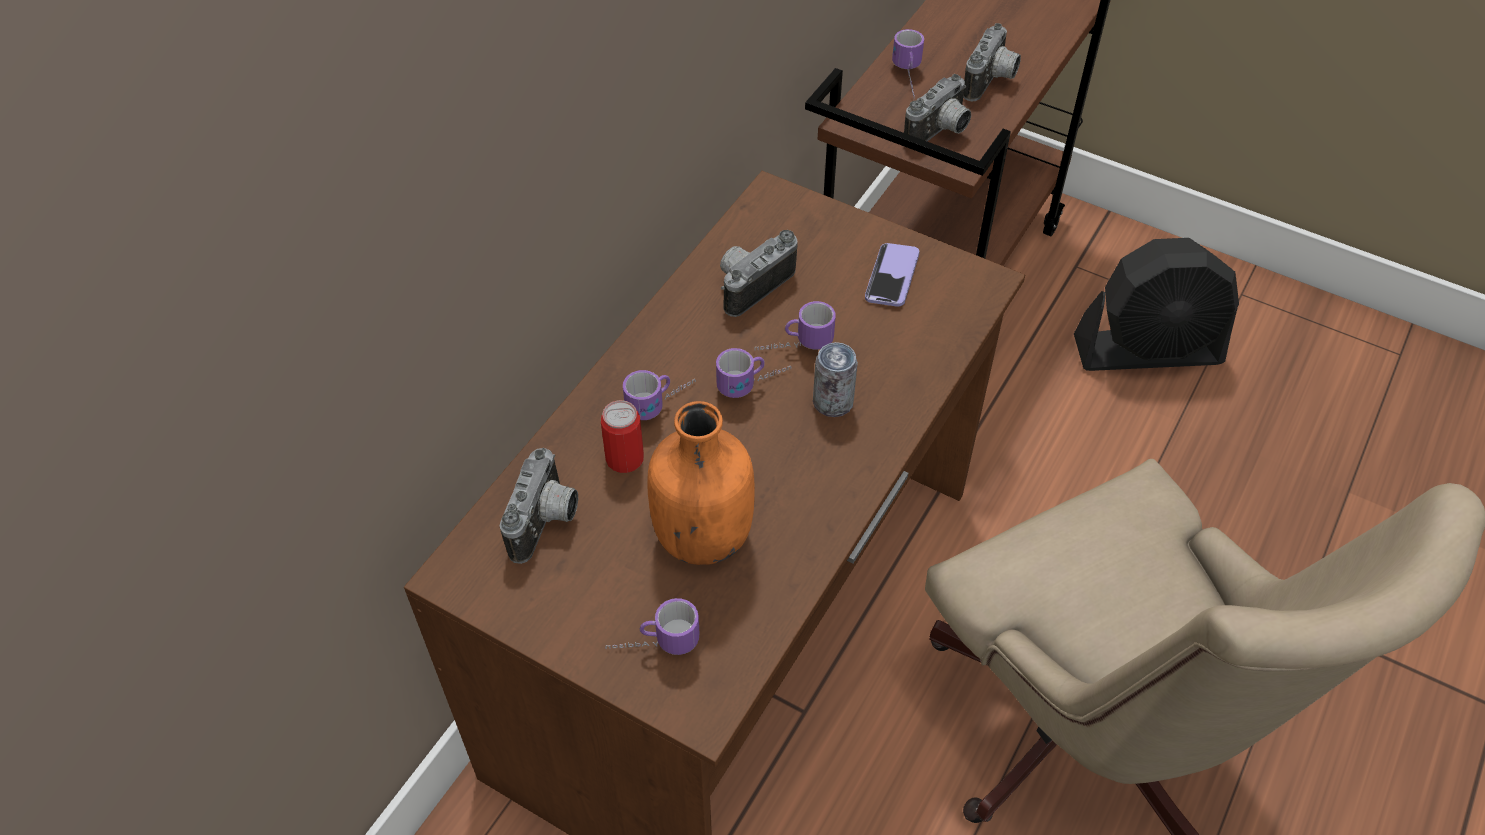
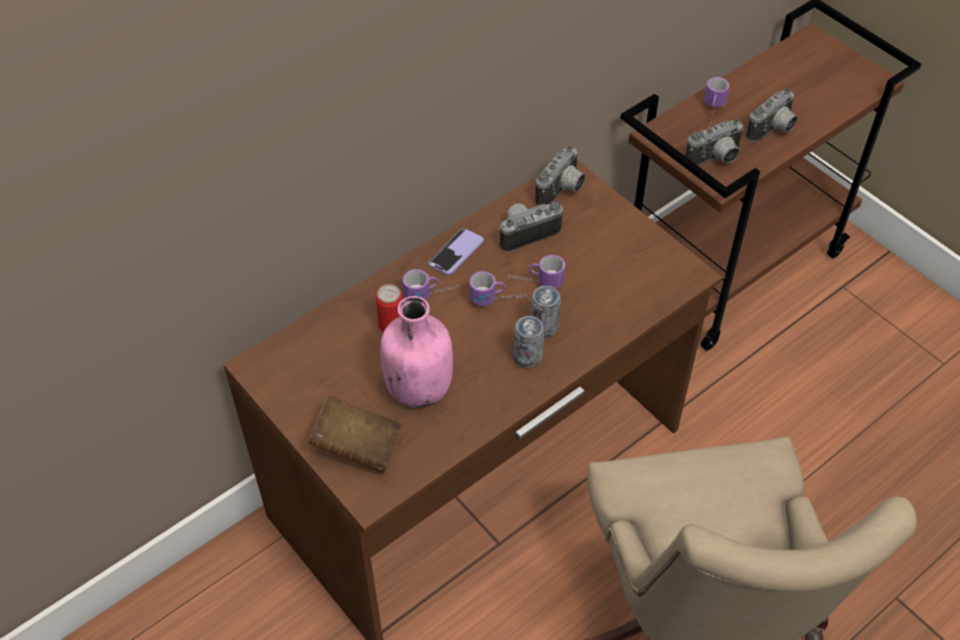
camera: 20 degrees right, 0 degrees up
camera [500,448,578,564] -> camera moved to [535,146,585,206]
mug [605,598,699,655] -> brown book [308,395,402,473]
orange bottle [648,401,755,565] -> pink bottle [380,296,453,408]
phone [865,243,919,307] -> phone moved to [428,229,484,275]
black fan [1074,238,1239,371] -> none
none -> can [513,316,544,369]

